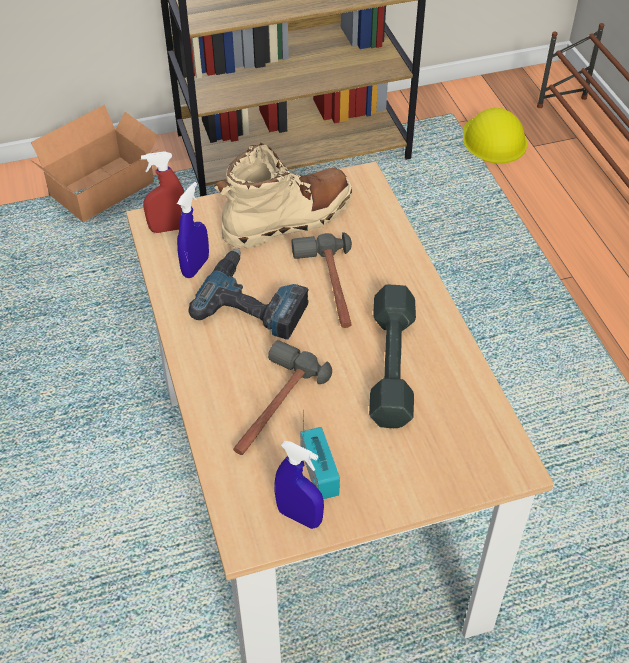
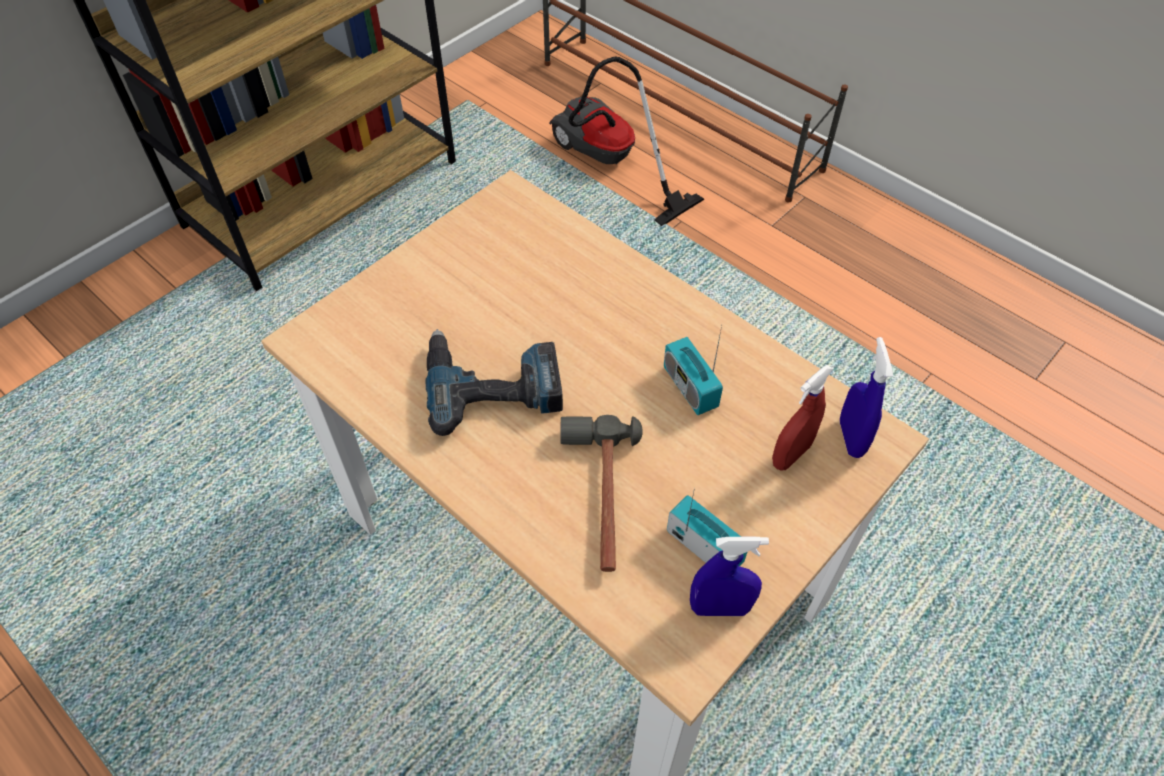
camera: 30 degrees left, 5 degrees up
cardboard box [30,105,160,222] -> none
red spray bottle [141,151,184,233] -> red spray bottle moved to [772,365,833,471]
blue spray bottle [177,182,209,278] -> blue spray bottle moved to [840,337,893,458]
beige boot [214,143,353,249] -> none
hammer [292,232,352,328] -> none
grey dumbbell [369,285,416,428] -> radio [664,326,723,415]
yellow hard hat [463,108,527,164] -> none
none -> vacuum cleaner [549,57,704,226]

